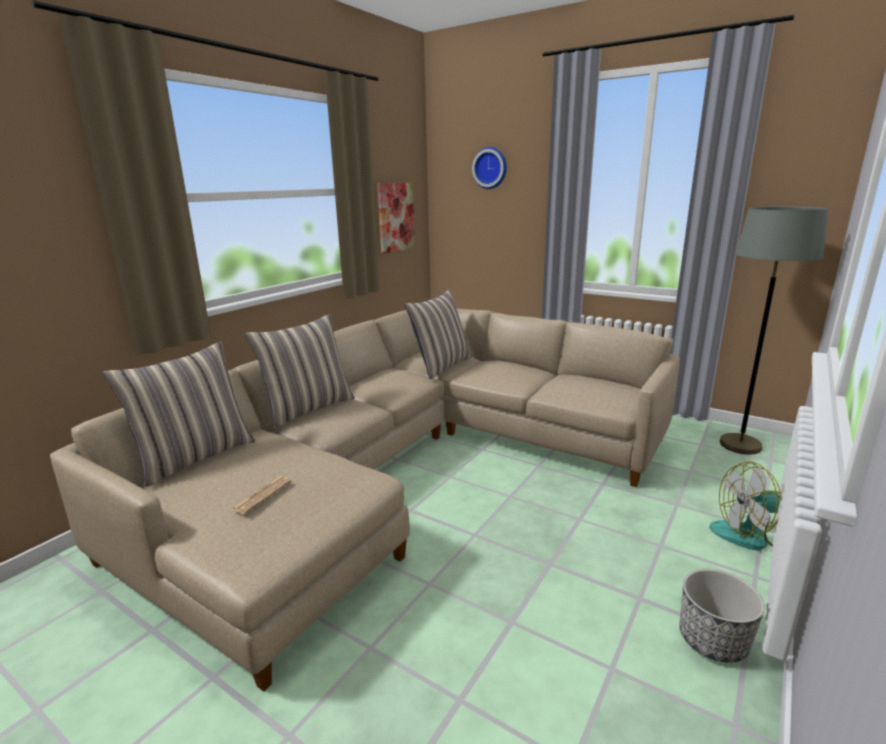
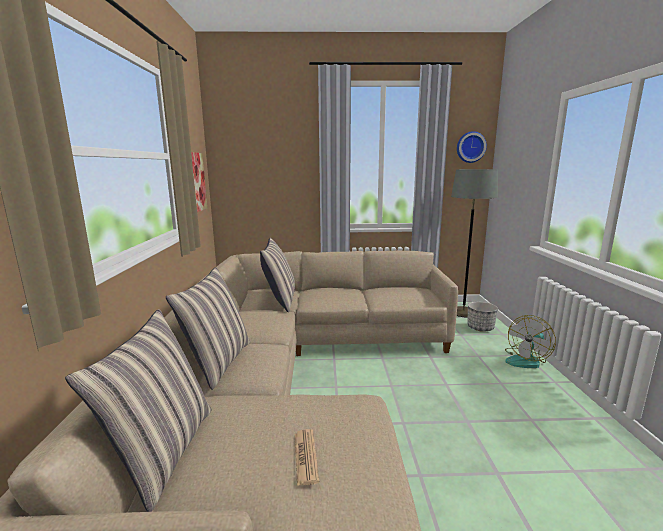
camera: 35 degrees left, 5 degrees down
wall clock [472,147,507,189] -> wall clock moved to [457,131,487,163]
planter [679,569,765,663] -> planter moved to [467,302,498,332]

